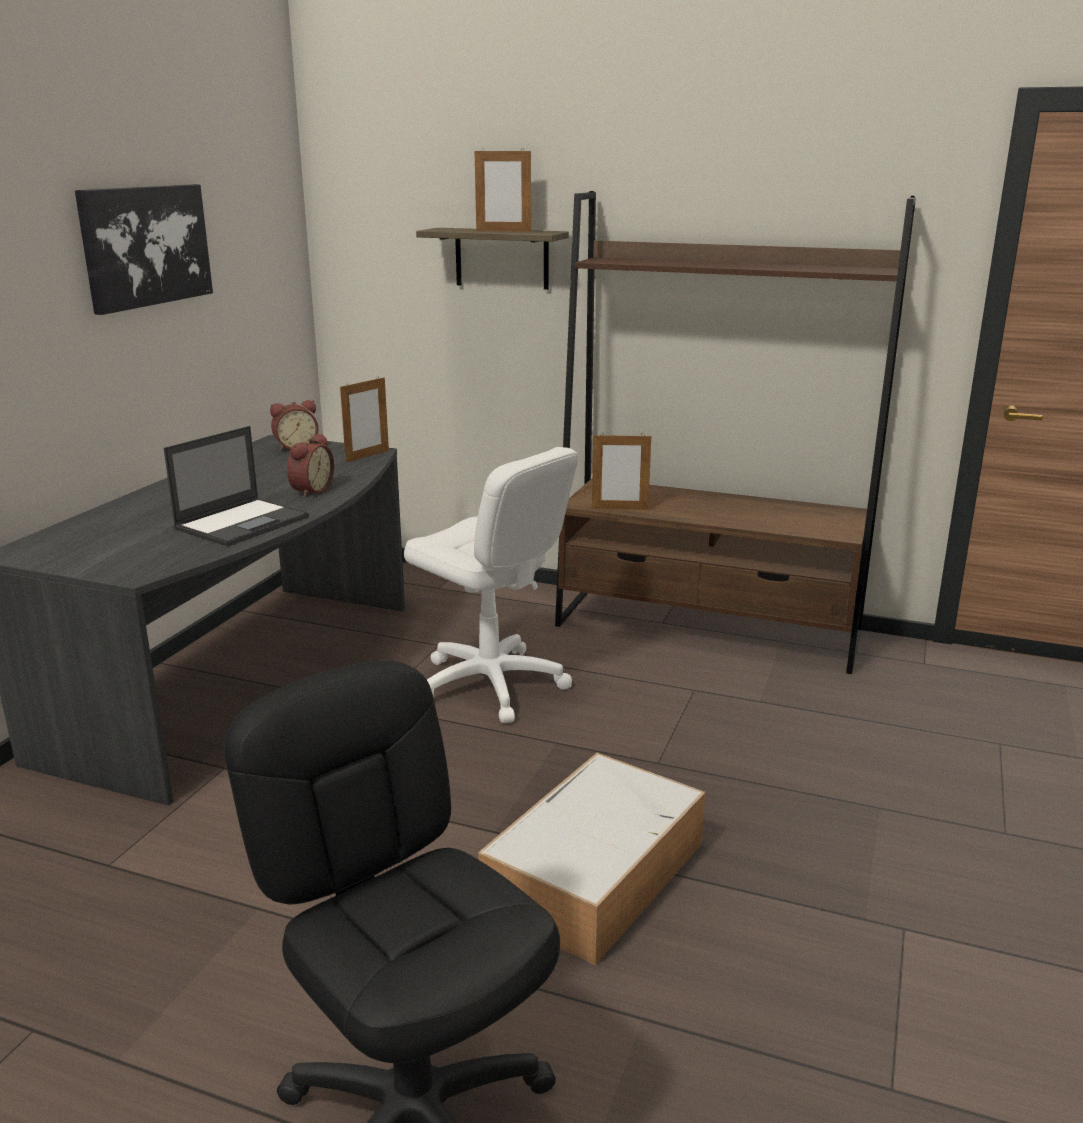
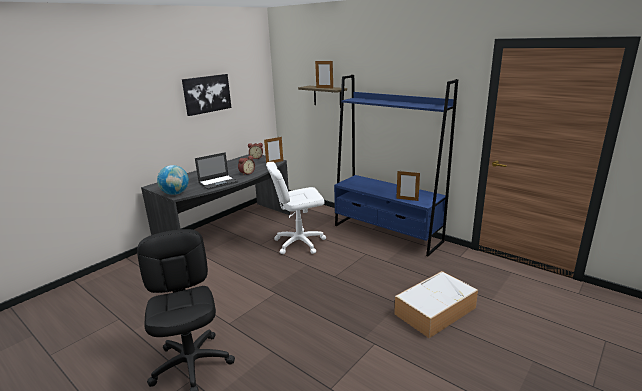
camera: 20 degrees right, 0 degrees up
white office chair [404,447,579,723] -> white office chair turned 105 degrees clockwise [266,162,326,254]
storage box [478,753,705,965] -> storage box moved to [394,271,478,338]
brown bookcase [555,191,916,674] -> blue bookcase [334,75,458,256]
picture frame [592,433,651,510] -> picture frame moved to [396,171,420,201]
none -> globe [157,165,189,195]

